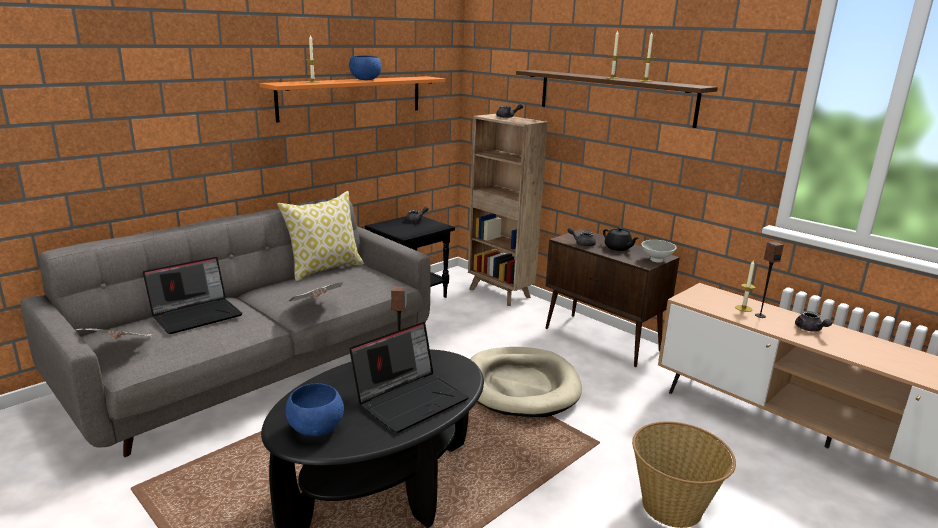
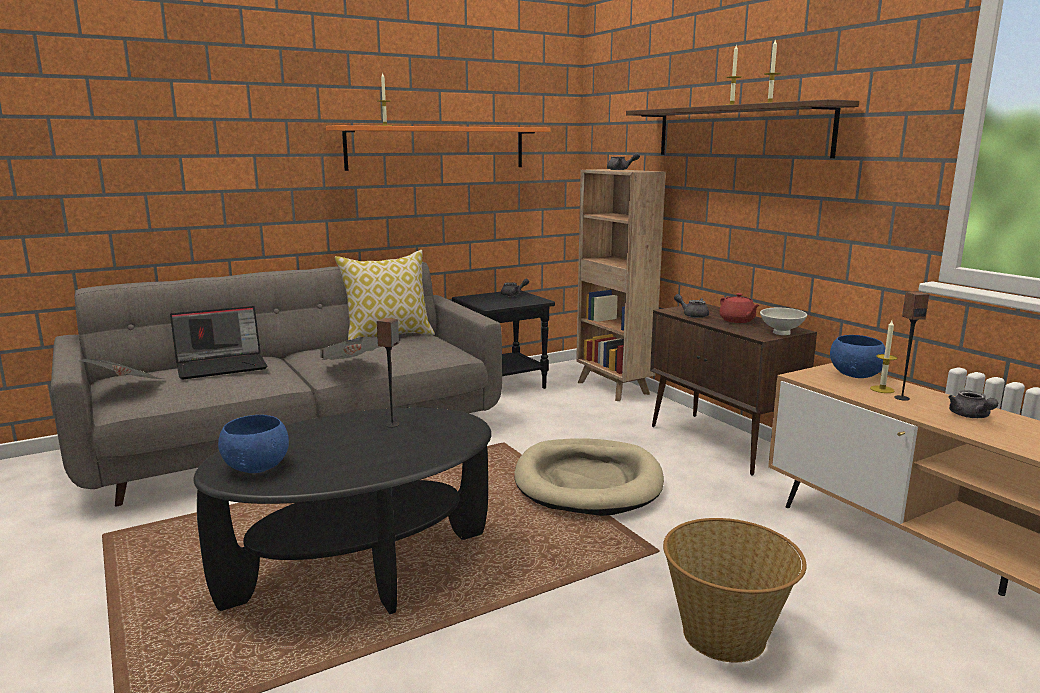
camera: 15 degrees right, 5 degrees down
blue bowl [349,56,382,80] -> blue bowl moved to [830,335,885,378]
laptop [349,322,469,433] -> none
black teapot [603,227,639,251] -> red teapot [719,293,759,323]

